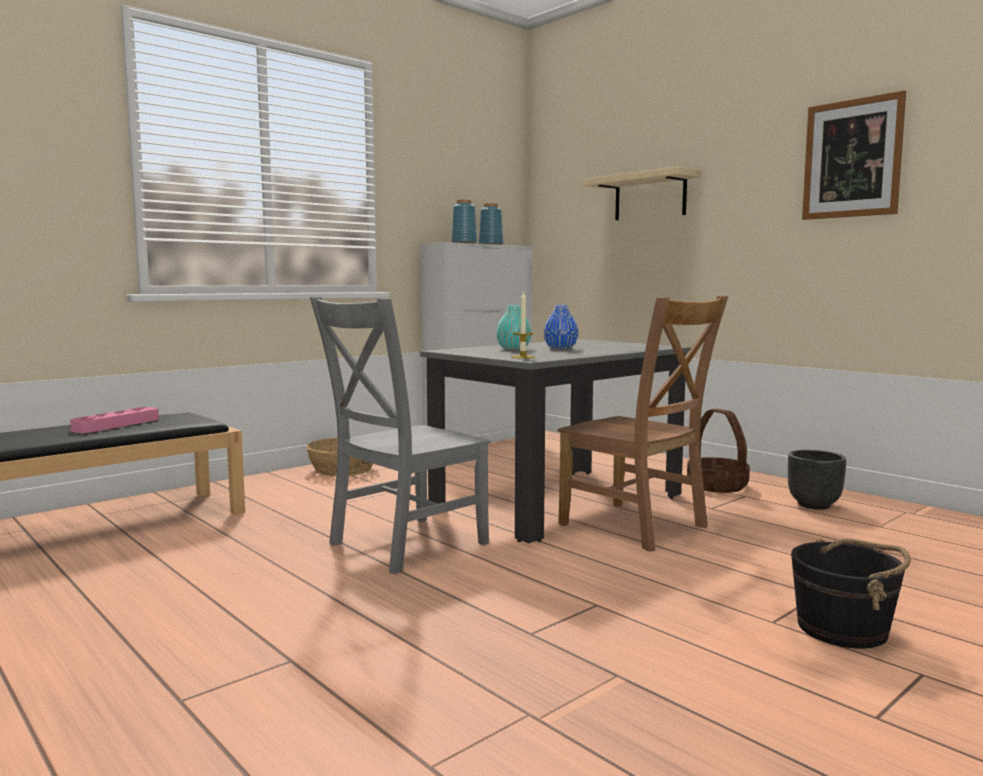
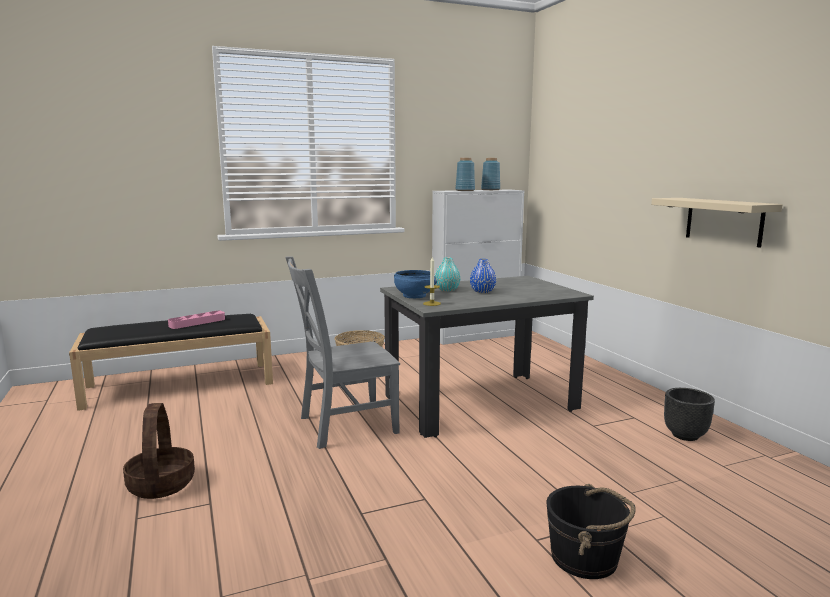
camera: 20 degrees right, 5 degrees up
brown chair [558,296,728,552] -> none
beige shelf [582,166,701,220] -> beige shelf moved to [651,198,783,248]
basket [687,409,750,493] -> basket moved to [123,403,195,499]
picture [802,90,906,220] -> none
none -> blue bowl [394,270,437,298]

